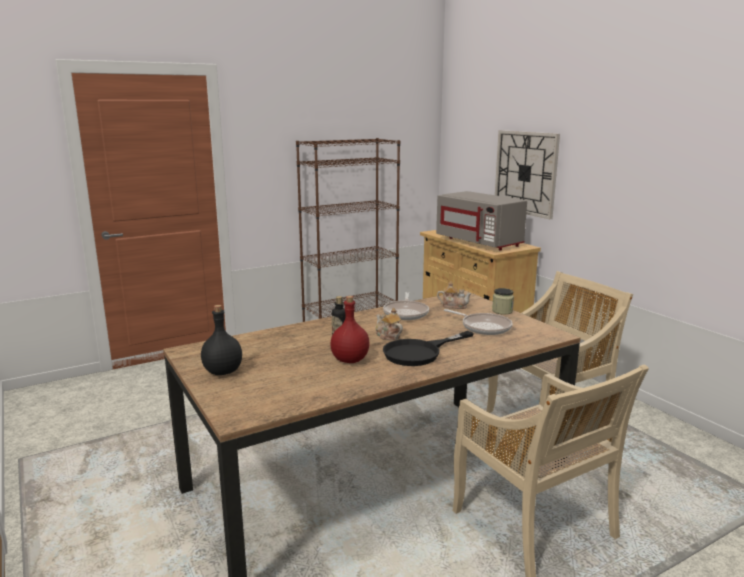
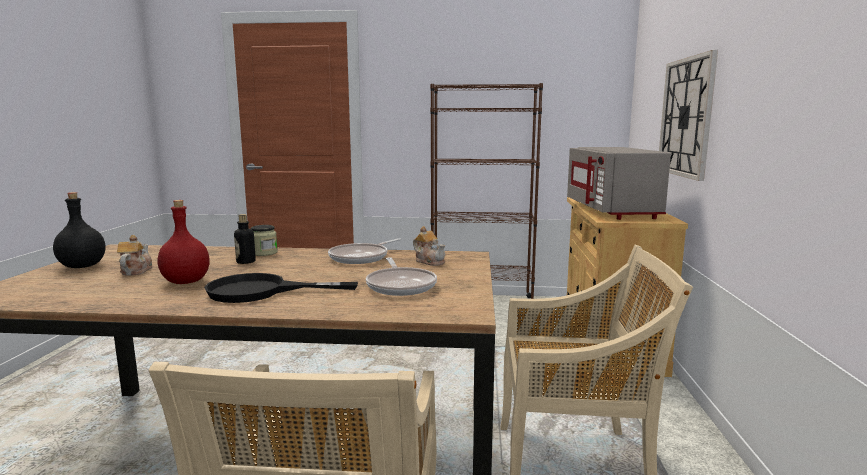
camera: 35 degrees right, 5 degrees down
teapot [375,308,403,340] -> teapot moved to [117,235,153,276]
jar [492,288,514,314] -> jar moved to [251,225,278,256]

